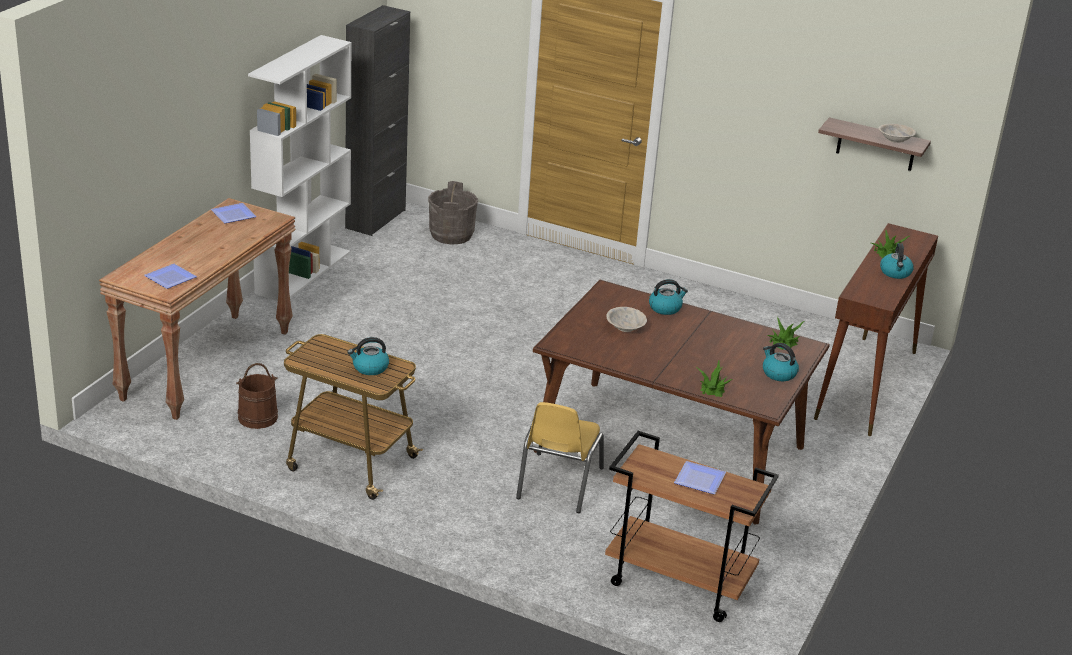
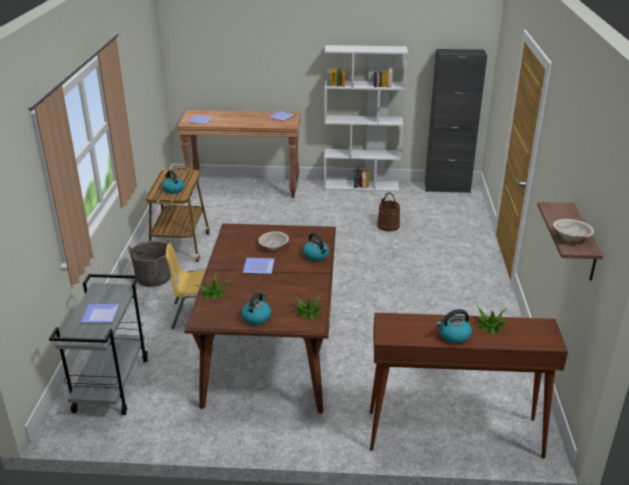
camera: 70 degrees right, 0 degrees up
brown bucket [236,363,278,429] -> brown bucket moved to [377,193,400,231]
grey bucket [428,181,478,244] -> grey bucket moved to [128,239,171,287]
brown cart [605,431,779,622] -> grey cart [49,274,148,415]
none -> plate [243,258,275,274]

